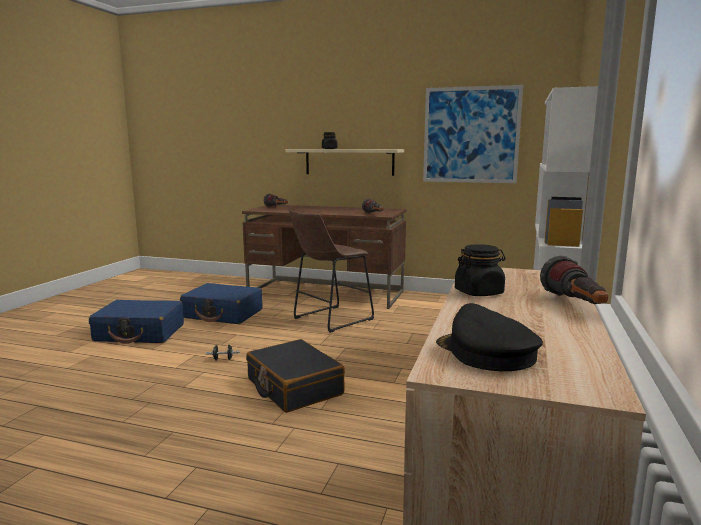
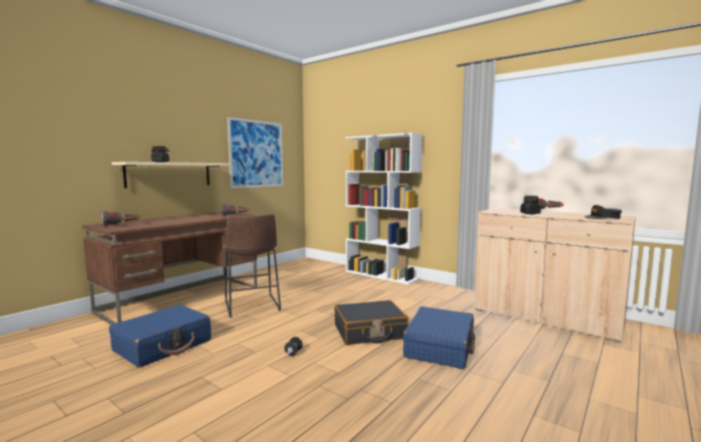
camera: 70 degrees left, 5 degrees down
blue suitcase [89,300,184,344] -> blue suitcase moved to [403,306,475,369]

